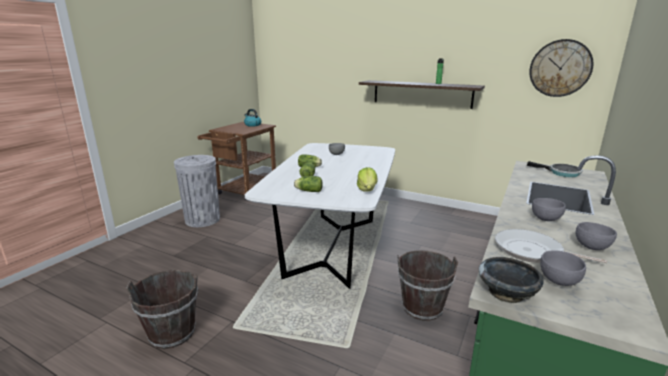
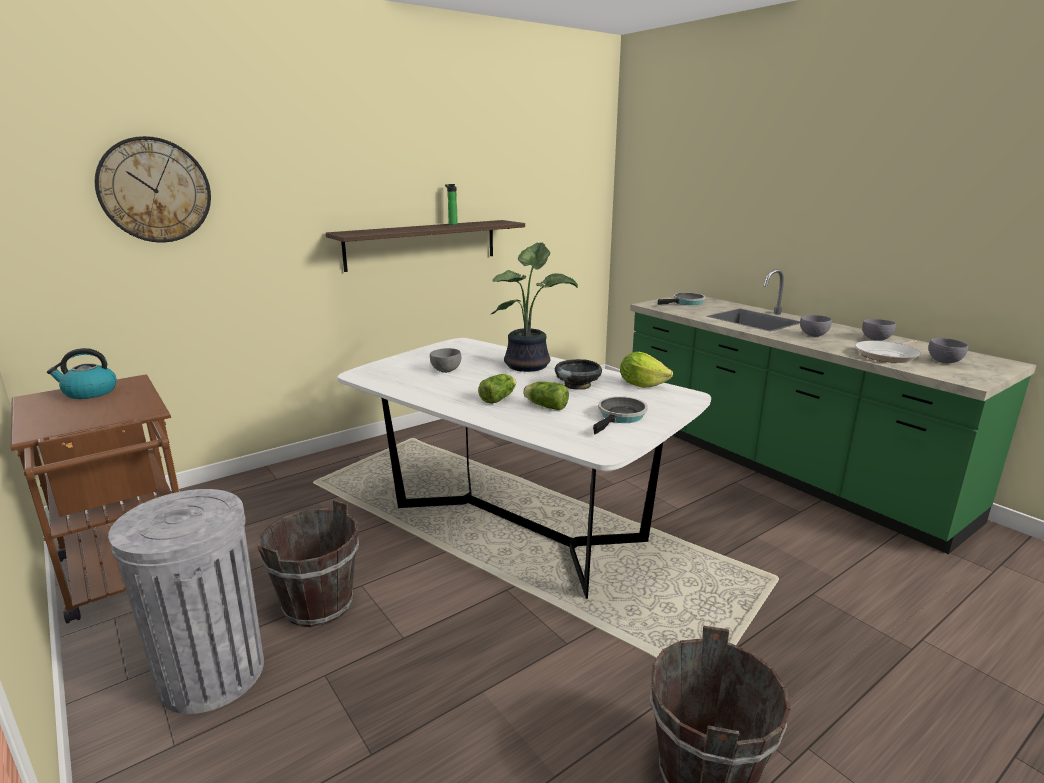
camera: 65 degrees left, 0 degrees up
lettuce [294,176,323,192] -> frying pan [593,396,648,434]
brown bucket [397,250,458,321] -> brown bucket moved to [258,500,359,627]
black bowl [479,257,544,303] -> black bowl moved to [555,359,602,390]
wall clock [529,39,594,97] -> wall clock moved to [94,136,211,243]
none -> potted plant [491,242,578,372]

